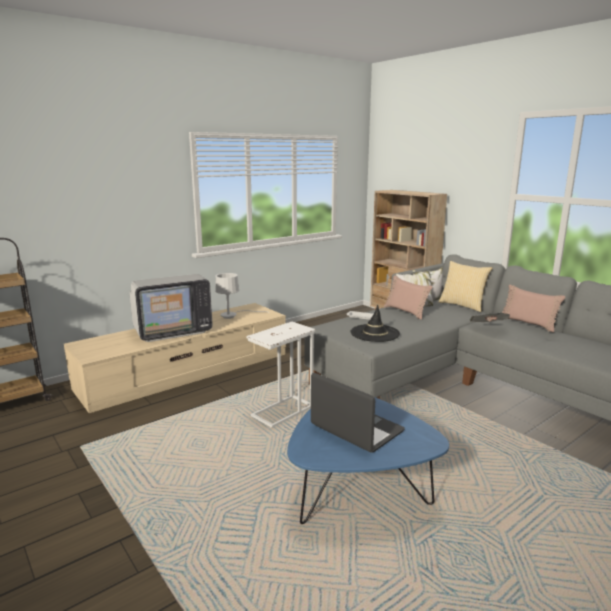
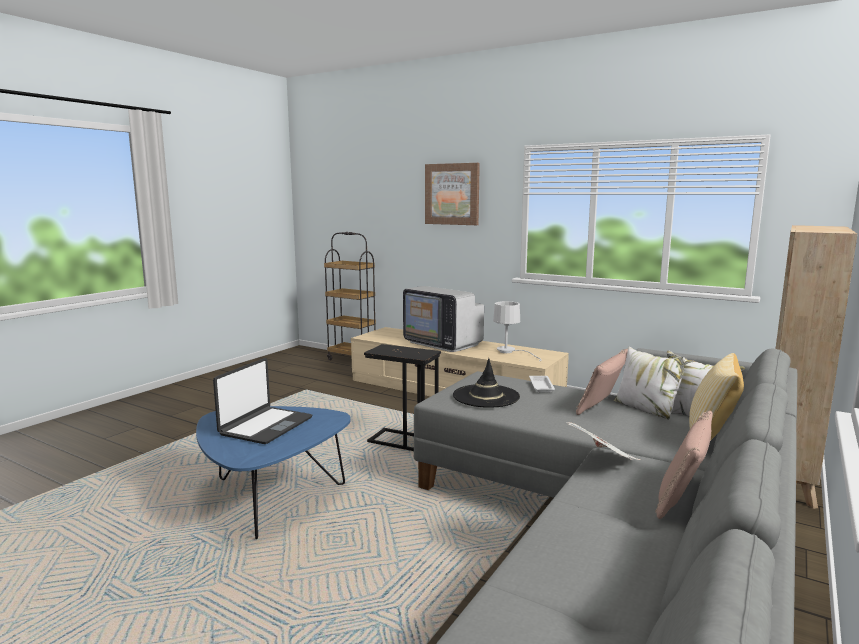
camera: 70 degrees right, 5 degrees down
white side table [246,322,316,428] -> black side table [364,344,441,451]
none -> picture [425,163,480,225]

